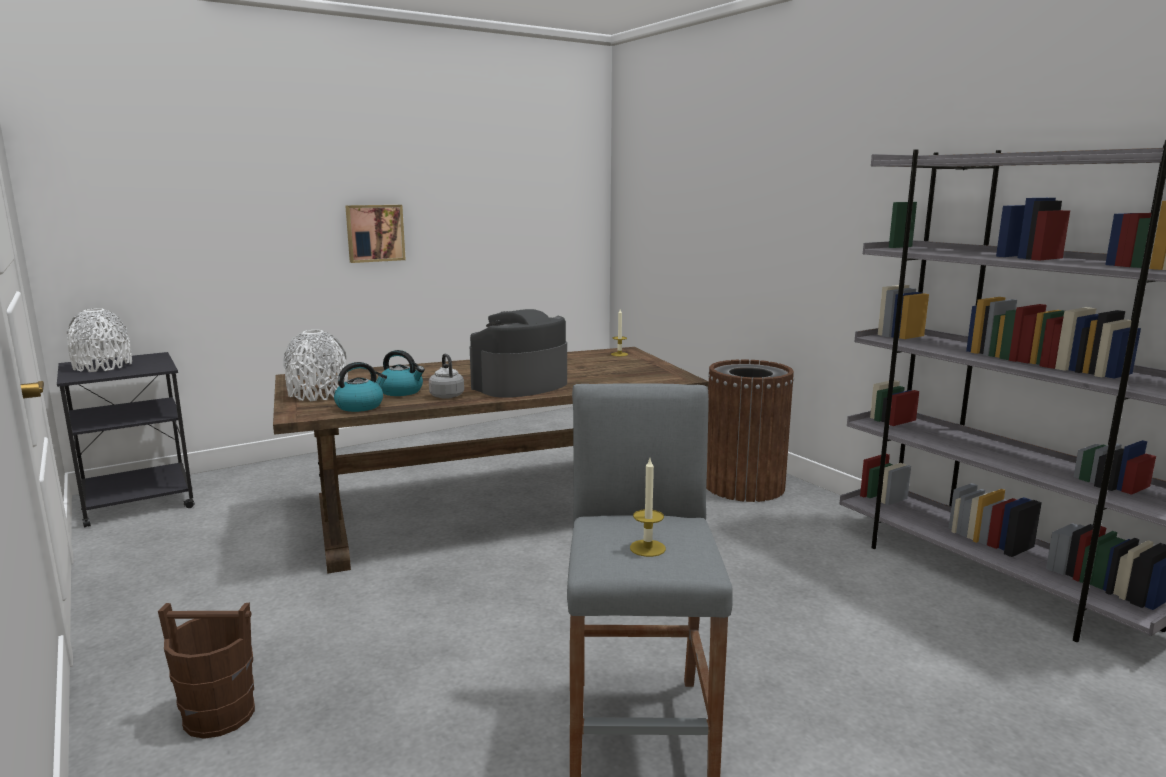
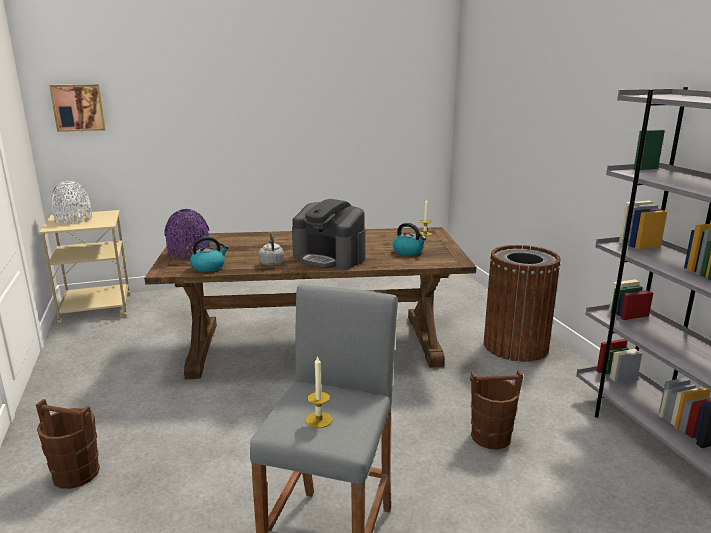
camera: 15 degrees right, 5 degrees up
black cart [57,352,195,527] -> beige cart [39,210,130,324]
white vase [283,330,348,401] -> purple vase [165,209,210,260]
picture [345,205,406,263] -> picture moved to [49,84,106,132]
kettle [381,350,425,396] -> kettle moved to [392,223,426,256]
coffee machine [470,309,567,398] -> coffee machine turned 120 degrees counterclockwise [292,199,366,269]
none -> brown bucket [470,370,523,449]

